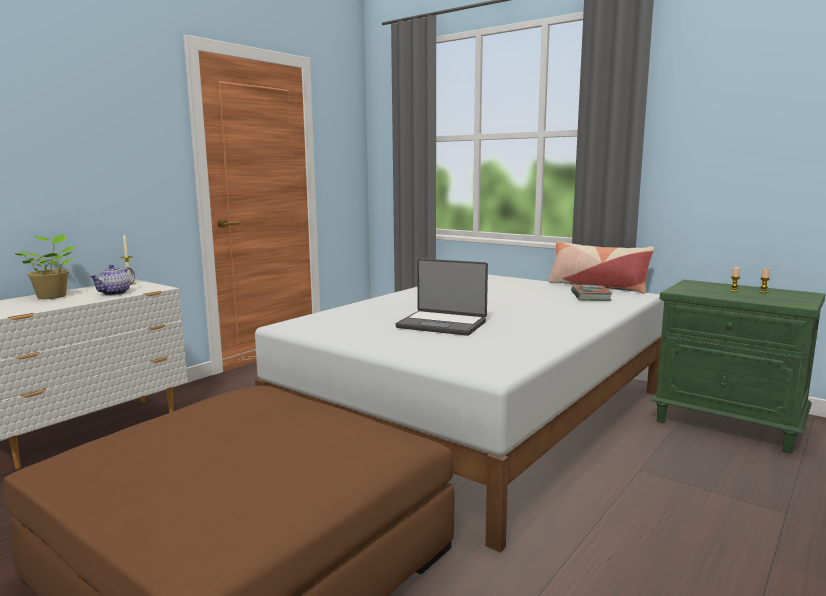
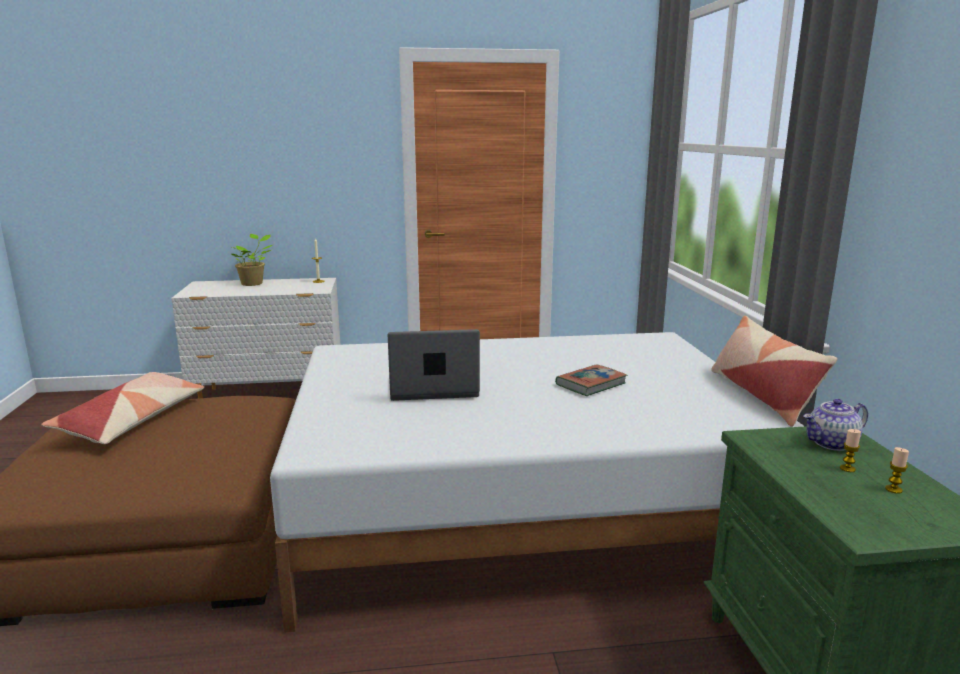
camera: 45 degrees right, 5 degrees up
teapot [89,265,135,295] -> teapot moved to [803,399,868,451]
laptop [396,258,488,336] -> laptop turned 105 degrees clockwise [388,329,480,401]
book [571,285,613,301] -> book moved to [555,364,627,396]
none -> pillow [41,372,204,444]

